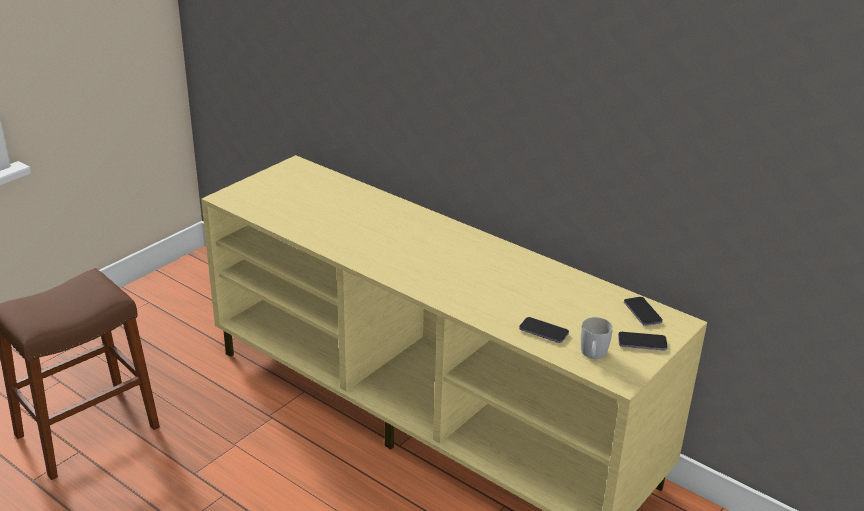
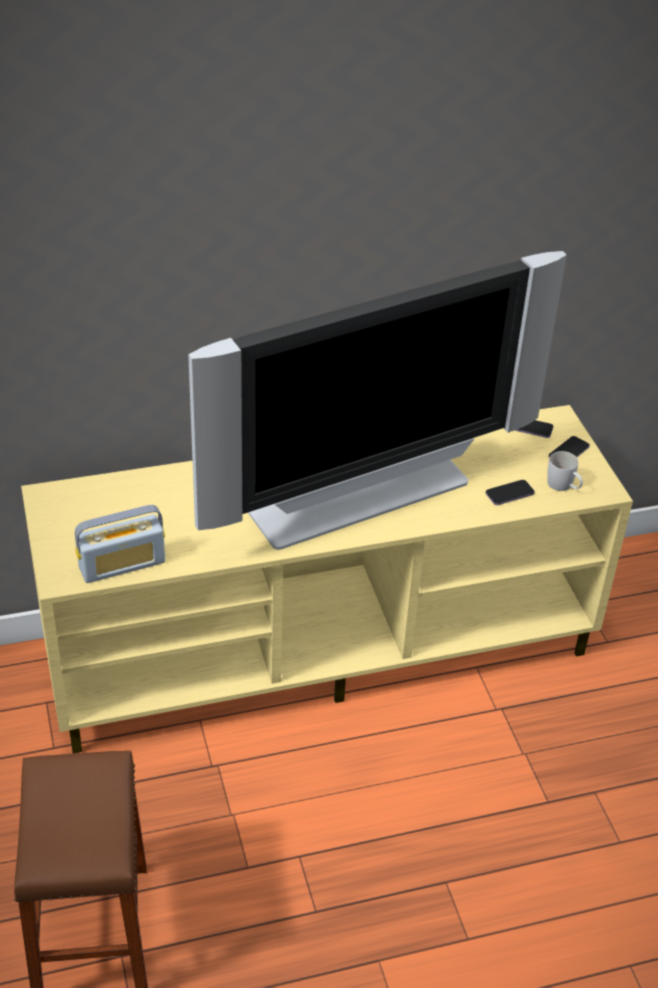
camera: 55 degrees left, 10 degrees up
none -> radio [75,505,165,583]
none -> television [188,251,567,550]

